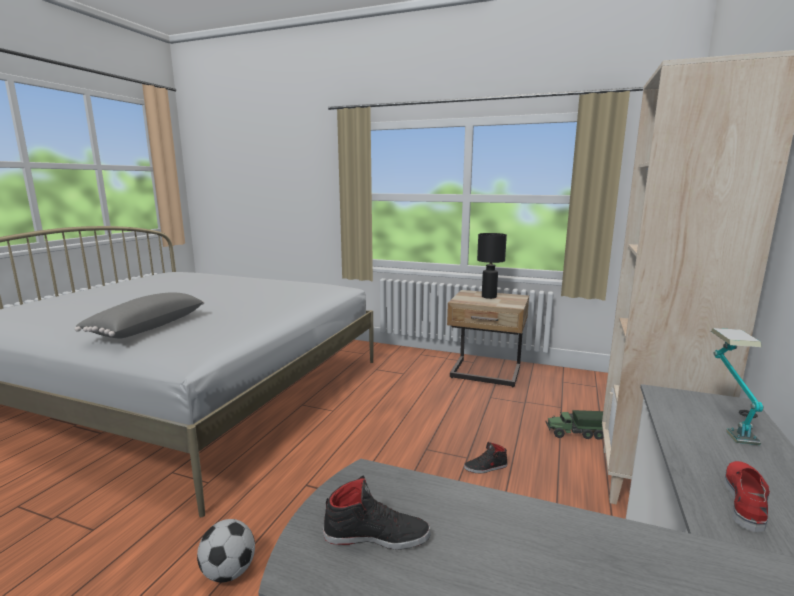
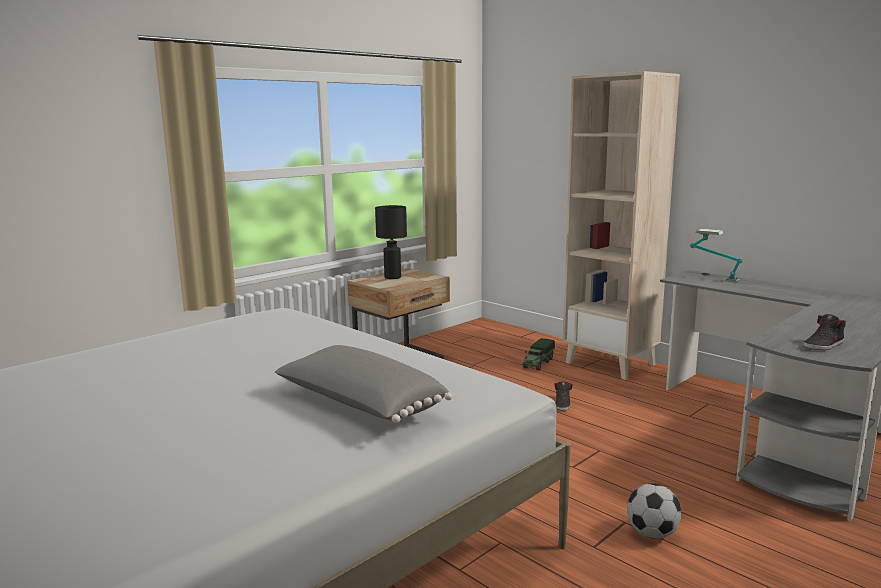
camera: 65 degrees left, 0 degrees up
black shoe [323,475,431,550] -> black shoe turned 150 degrees counterclockwise [803,314,846,350]
red shoe [724,461,770,532] -> none

